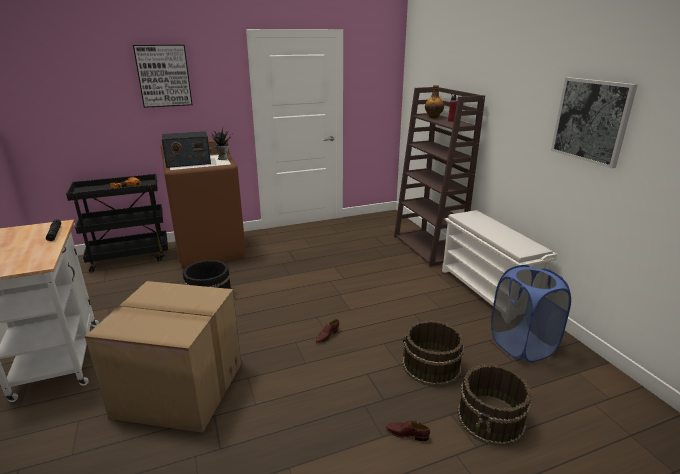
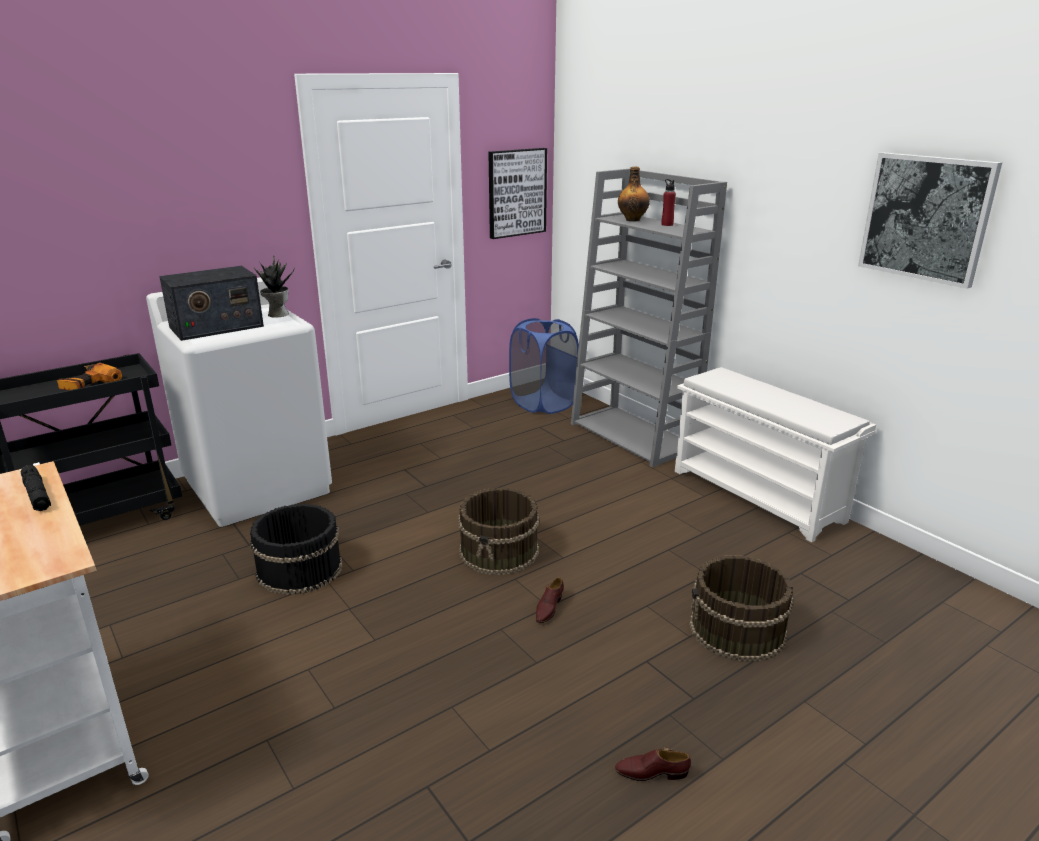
camera: 15 degrees left, 0 degrees up
cardboard box [85,281,242,433] -> none
picture [133,45,192,108] -> picture moved to [488,148,547,239]
brown washing machine [160,139,246,268] -> white washing machine [146,277,332,527]
brown shoe [386,421,430,441] -> brown shoe moved to [615,748,691,781]
brown bookcase [394,87,485,267] -> grey bookcase [571,169,727,467]
brown bucket [457,364,532,447] -> brown bucket moved to [458,488,539,575]
blue laundry basket [491,265,571,363] -> blue laundry basket moved to [509,318,579,414]

